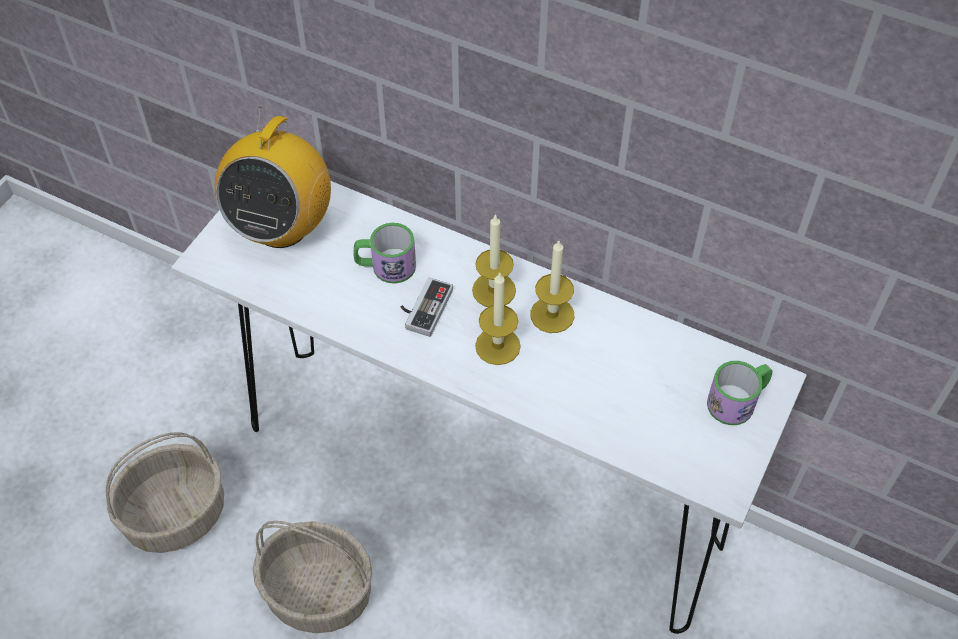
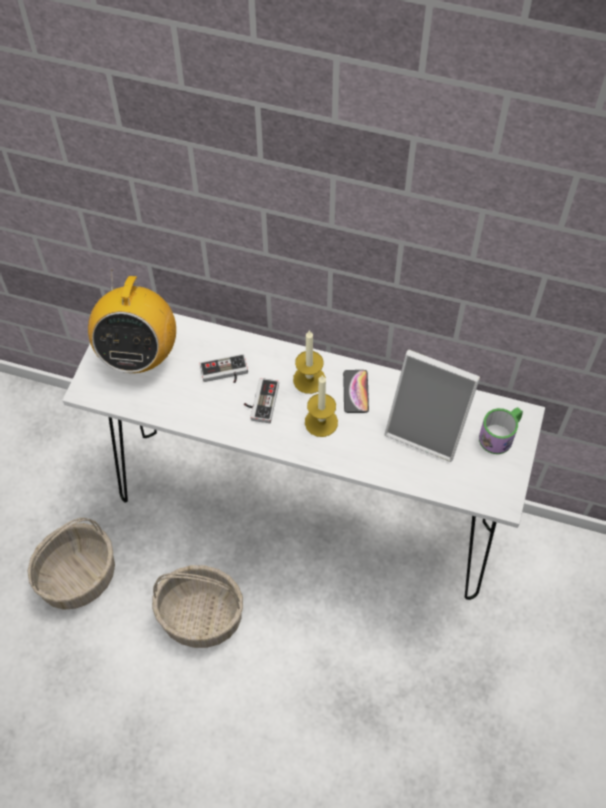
camera: 10 degrees left, 5 degrees up
mug [354,223,416,284] -> game controller [199,354,248,383]
candle [530,241,574,333] -> phone [343,370,369,413]
none -> picture frame [384,350,480,462]

